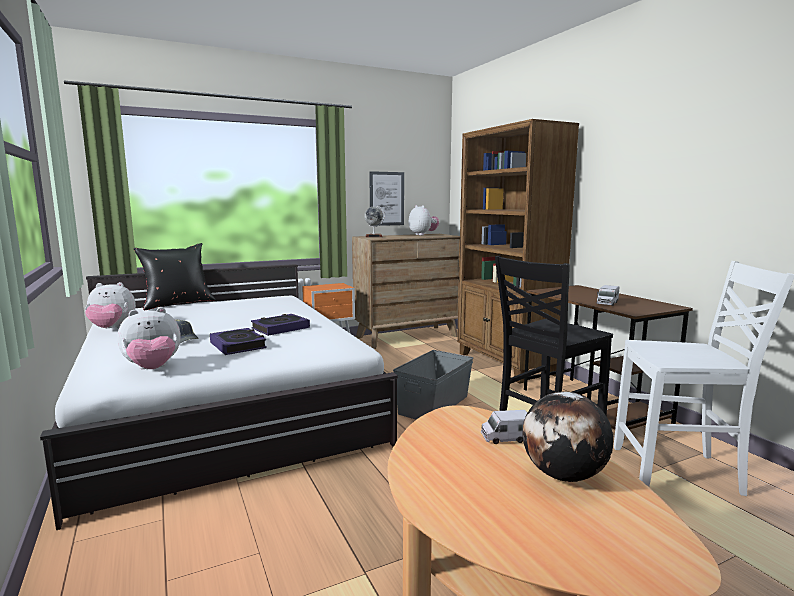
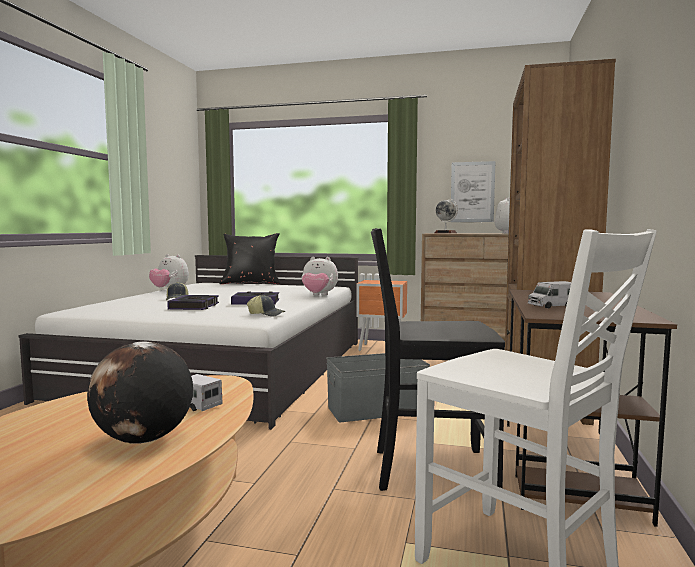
camera: 40 degrees right, 5 degrees down
plush toy [117,307,181,369] -> plush toy moved to [302,257,338,295]
none -> cap [247,295,285,316]

